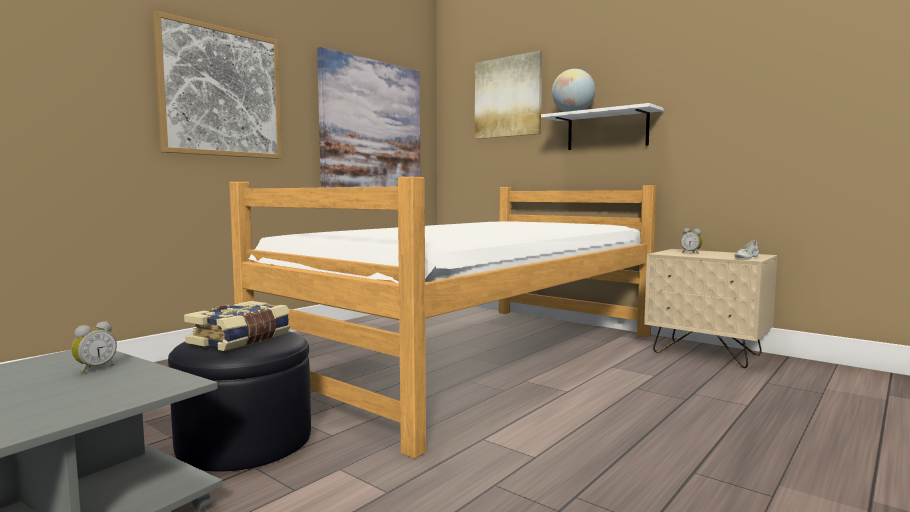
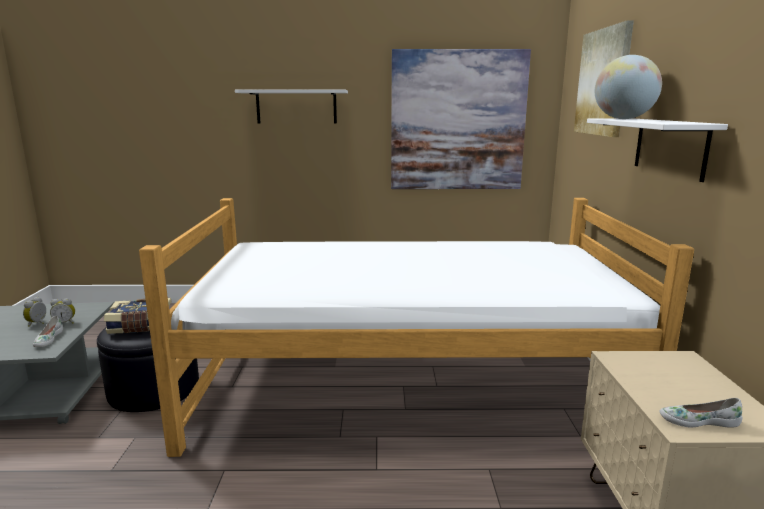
camera: 50 degrees right, 10 degrees up
picture [152,11,282,159] -> white shelf [235,89,348,124]
alarm clock [681,228,703,254] -> alarm clock moved to [23,297,46,327]
none -> white shoe [33,316,63,347]

